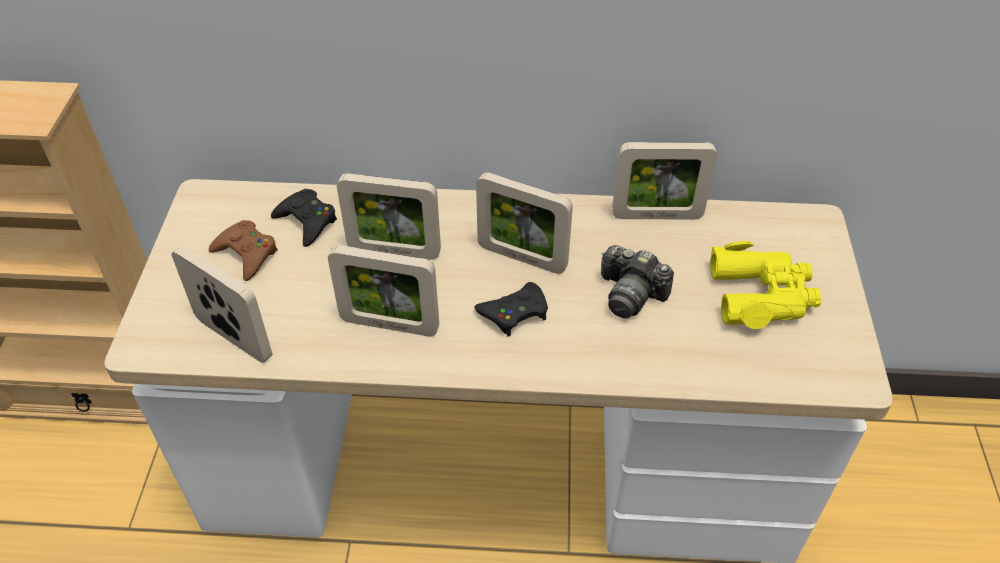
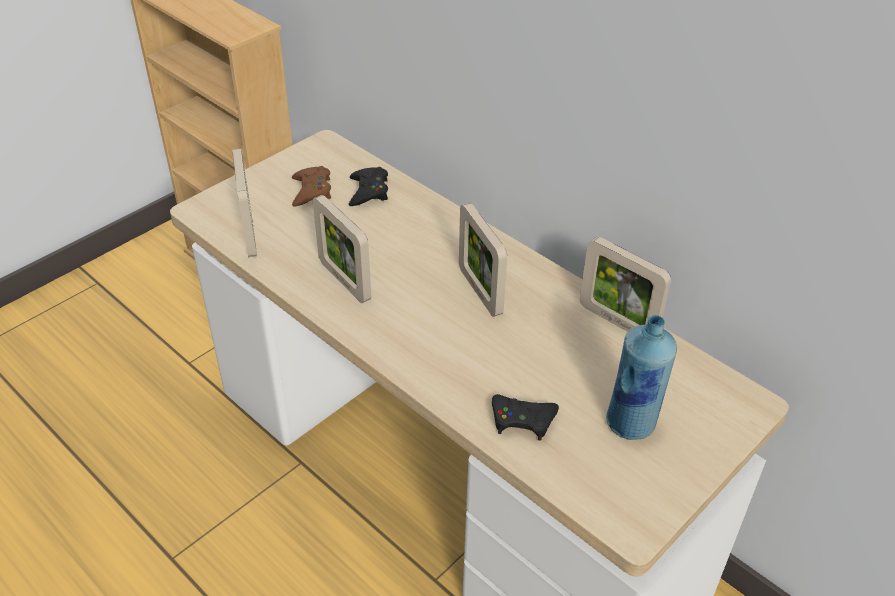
camera: 40 degrees right, 5 degrees down
picture frame [337,173,441,260] -> none
black game controller [474,282,548,336] -> black game controller moved to [492,394,559,441]
camera [601,245,674,318] -> none
yellow binoculars [710,241,821,329] -> blue bottle [606,315,677,440]

